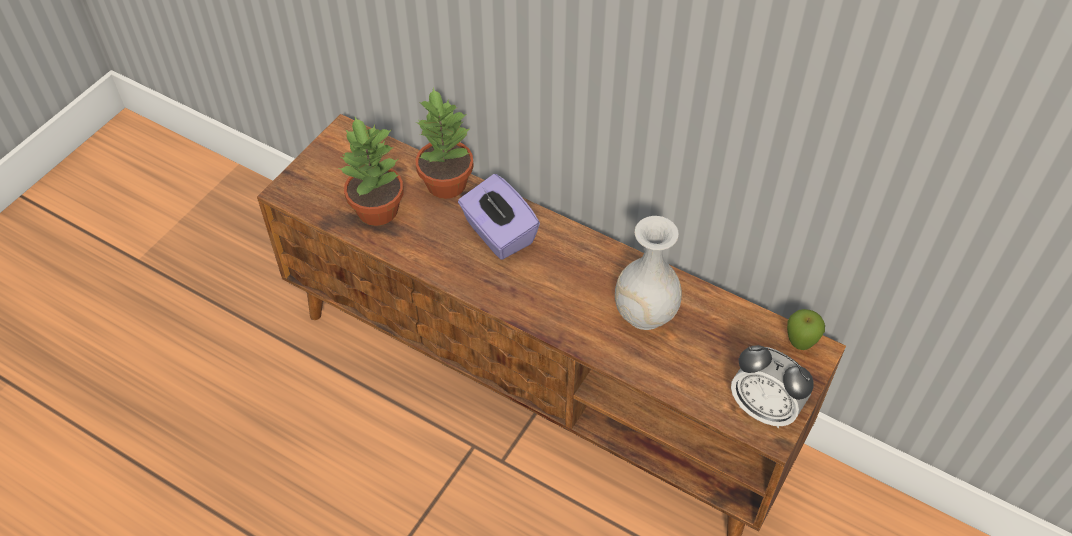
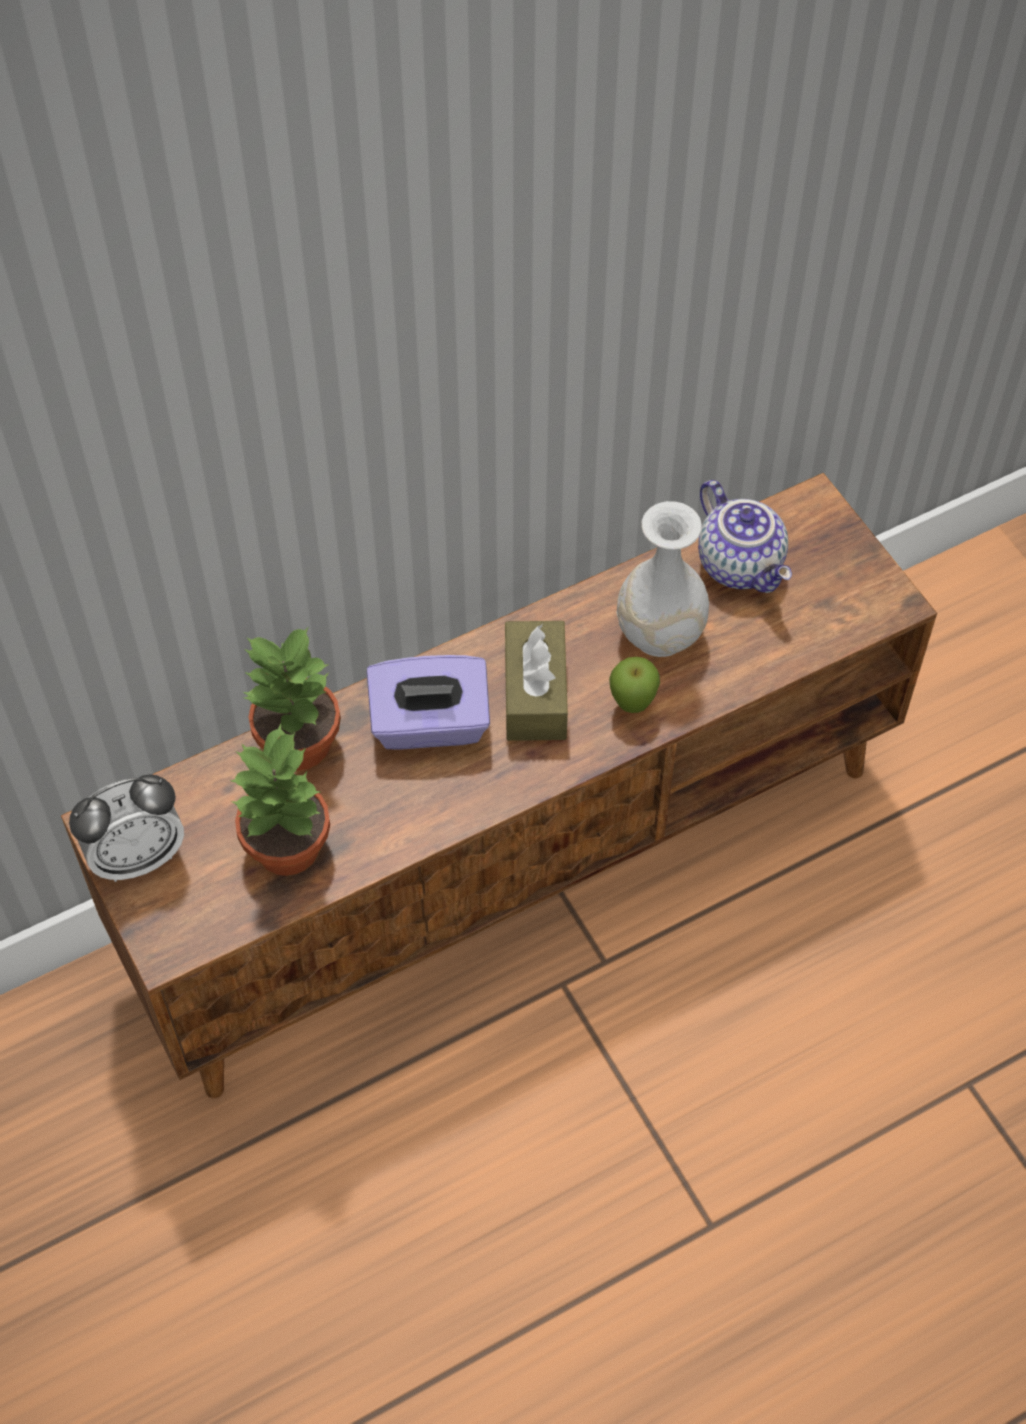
camera: 60 degrees left, 5 degrees up
alarm clock [731,345,814,428] -> alarm clock moved to [69,774,184,882]
apple [787,309,825,350] -> apple moved to [609,657,660,713]
none -> brown tissue box [505,621,568,741]
none -> teapot [698,480,792,593]

